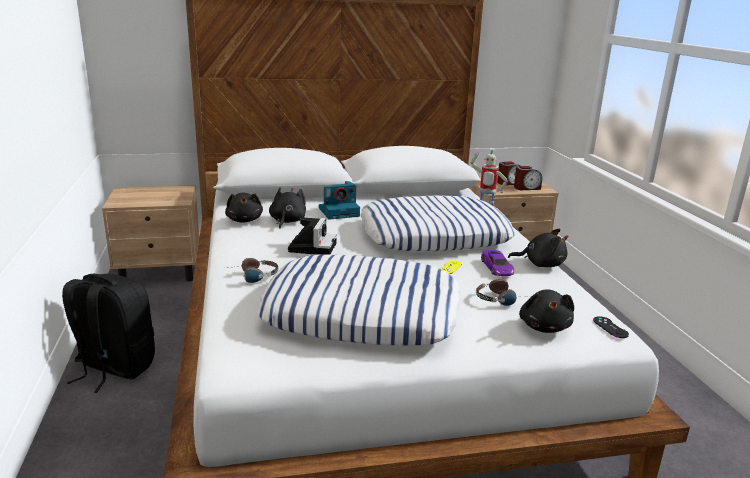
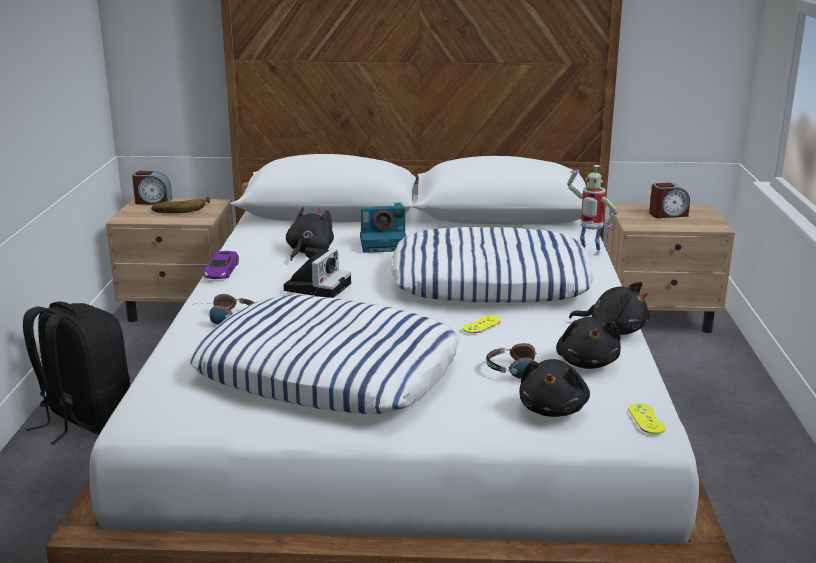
camera: 15 degrees right, 0 degrees up
black plush toy [225,192,263,223] -> black plush toy moved to [556,317,621,369]
purple toy car [481,250,514,276] -> purple toy car moved to [204,251,239,279]
alarm clock [514,166,542,190] -> alarm clock moved to [132,171,172,204]
black game controller [593,316,629,338] -> yellow game controller [628,404,666,434]
none -> banana [151,196,210,213]

